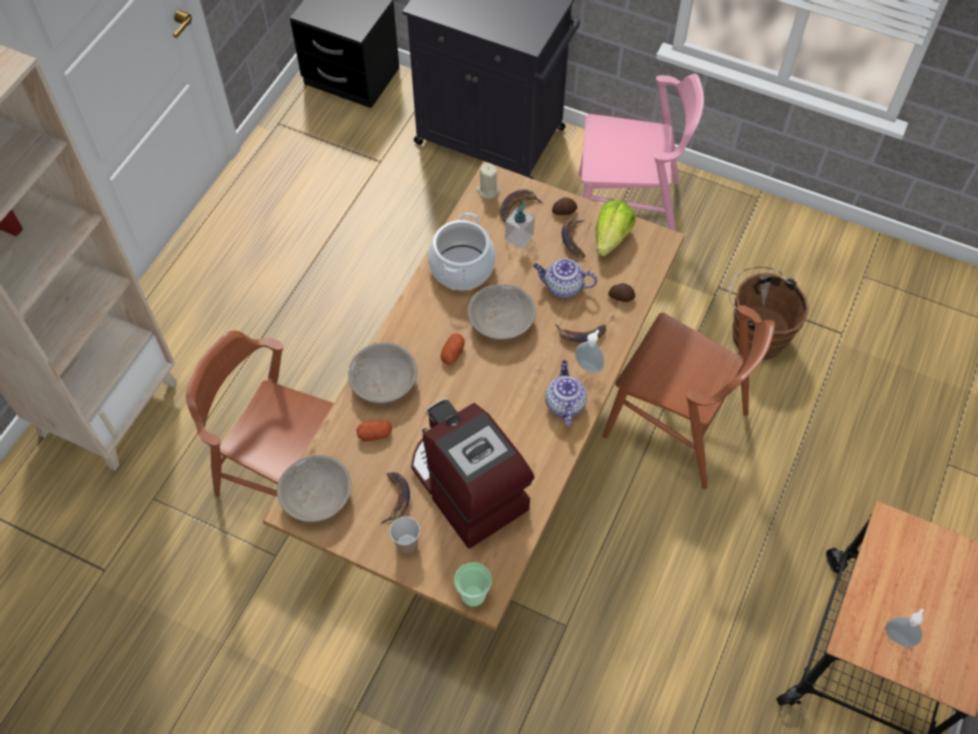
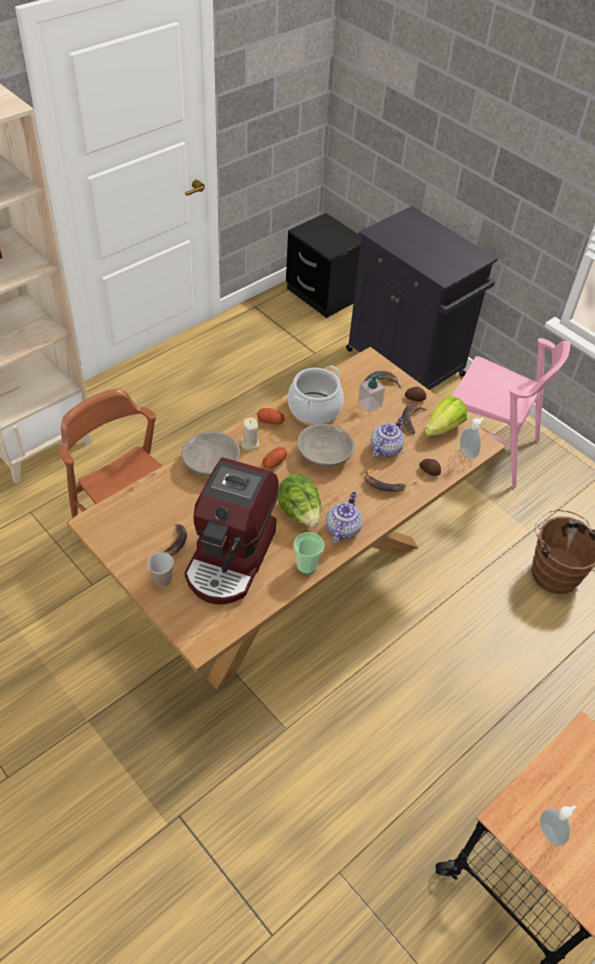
camera: 20 degrees right, 10 degrees down
grey bowl [277,455,351,522] -> none
potato [356,420,392,441] -> potato moved to [257,408,285,425]
coffee machine [411,399,534,548] -> coffee machine turned 150 degrees counterclockwise [185,457,279,604]
cup [454,562,492,607] -> cup moved to [294,532,324,574]
beige candle [476,163,500,199] -> beige candle moved to [240,418,259,451]
teapot [533,258,597,298] -> teapot turned 90 degrees clockwise [371,417,404,458]
soap dispenser [575,330,604,373] -> soap dispenser moved to [460,418,484,459]
brown chair [603,305,775,489] -> none
none -> lettuce [278,474,321,527]

